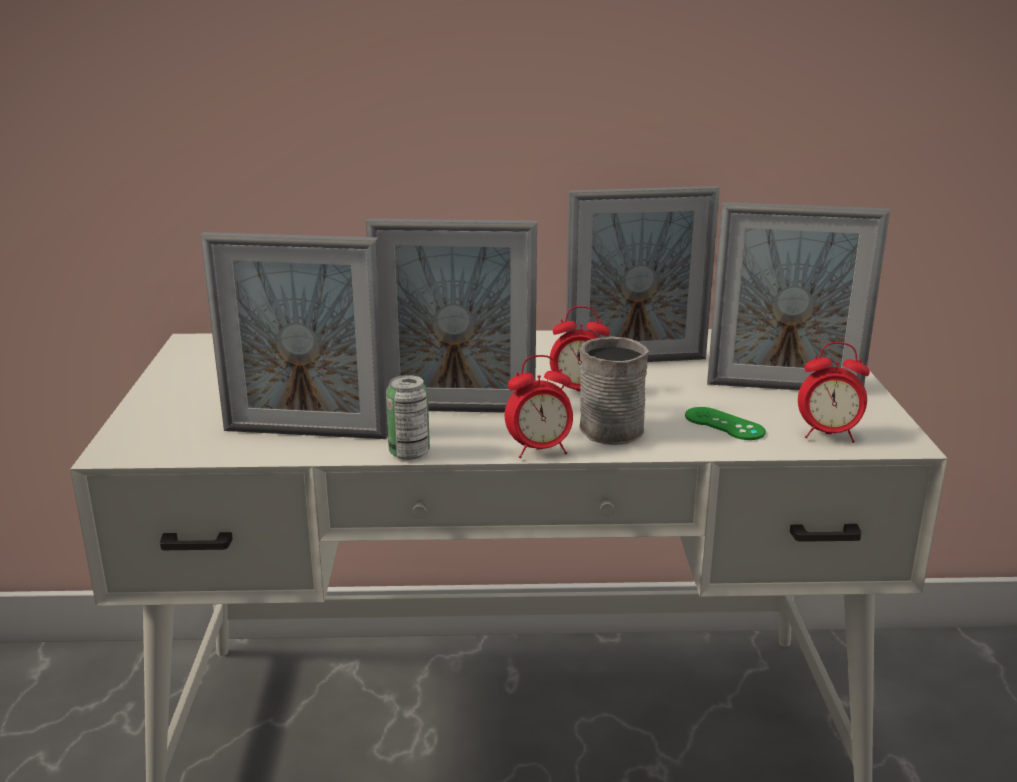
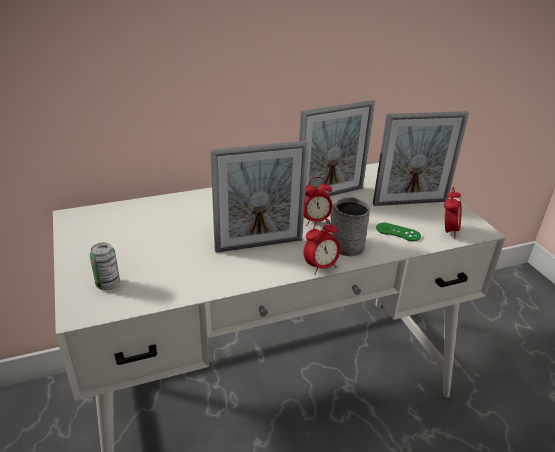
camera: 20 degrees left, 10 degrees up
picture frame [200,232,388,439] -> none
can [386,375,430,460] -> can moved to [89,243,120,290]
alarm clock [798,342,870,443] -> alarm clock turned 60 degrees counterclockwise [444,187,462,239]

